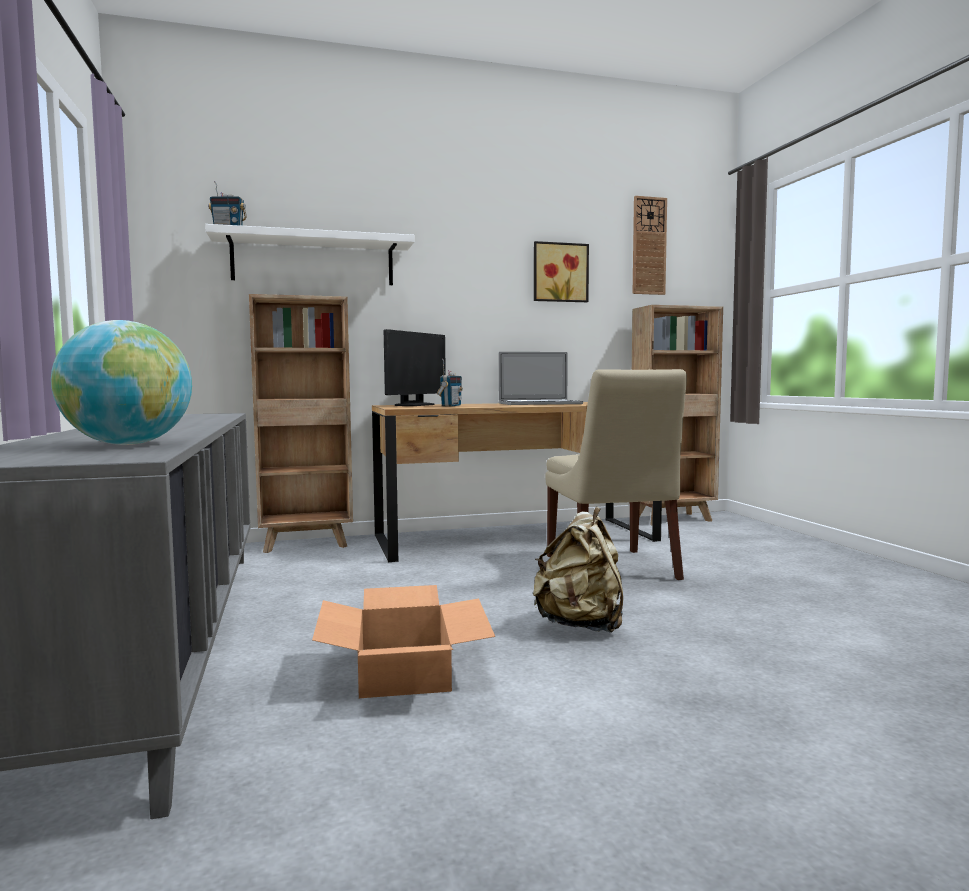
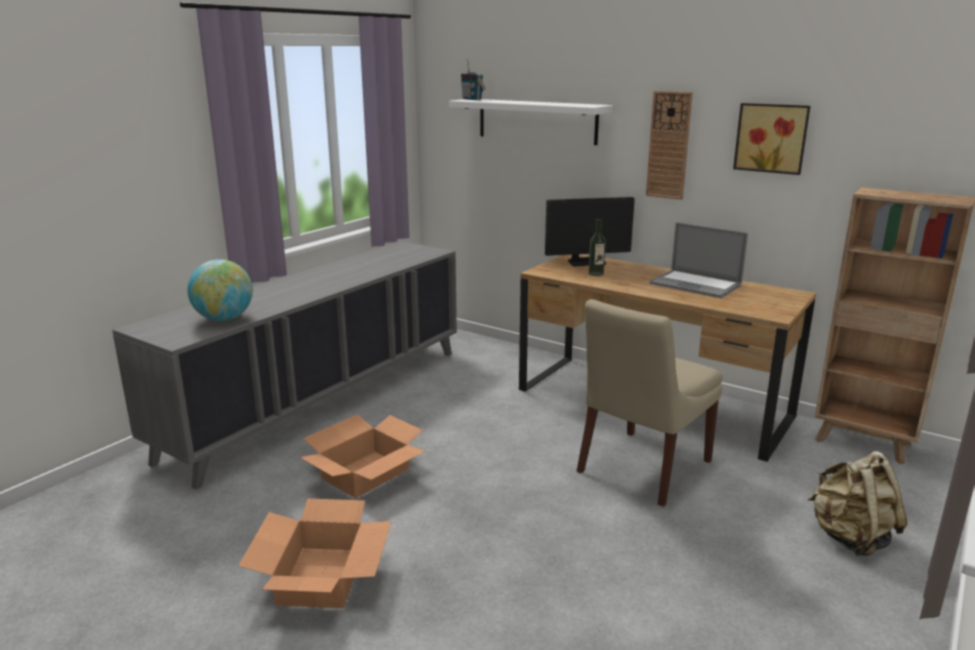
camera: 50 degrees right, 15 degrees up
brown bookcase [249,294,353,553] -> none
radio [437,359,463,407] -> bottle [589,219,606,276]
beige backpack [533,507,623,633] -> beige backpack moved to [808,451,907,556]
wall clock [633,196,667,295] -> wall clock moved to [646,91,693,200]
none -> cardboard box [238,498,392,608]

